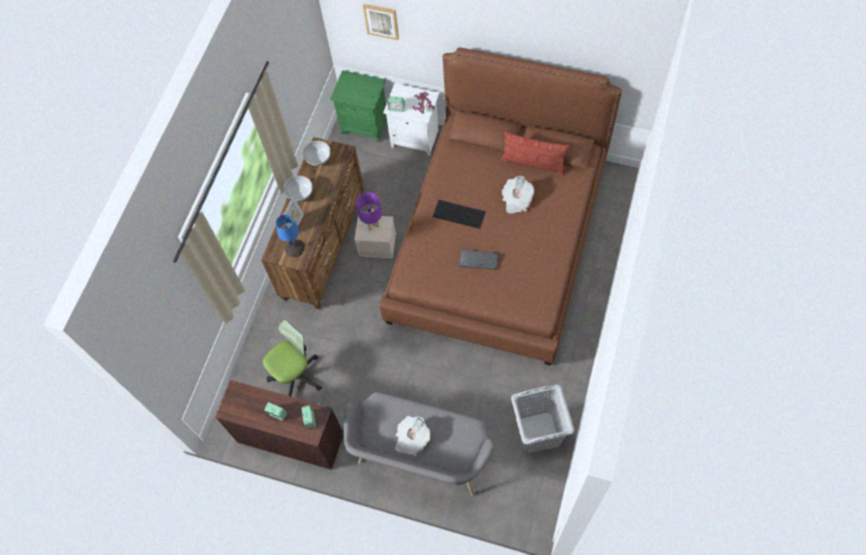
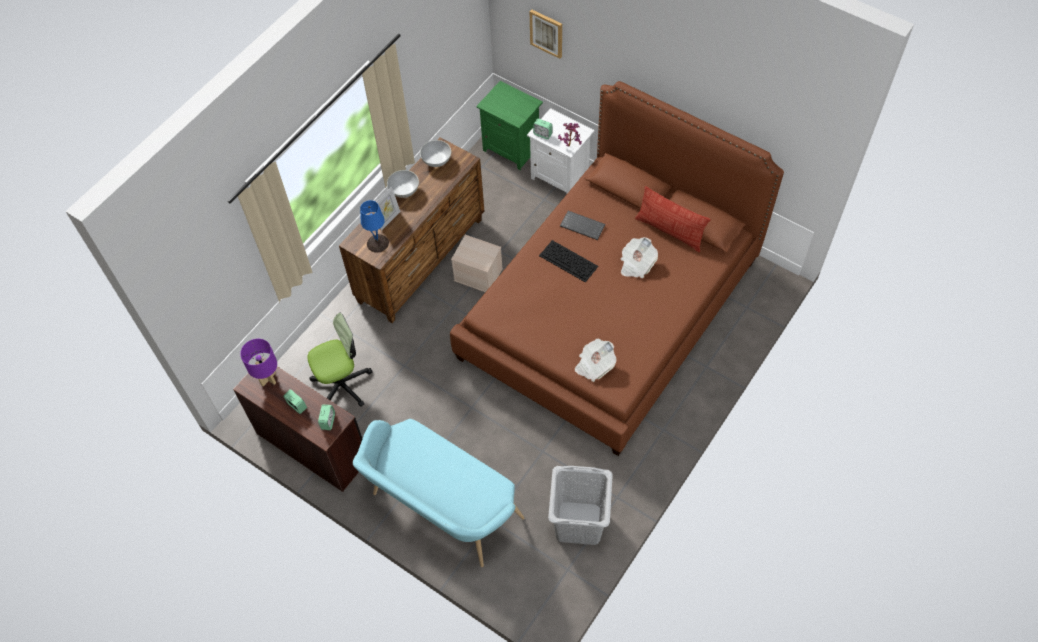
camera: 15 degrees right, 5 degrees down
grey bench [344,392,494,496] -> turquoise bench [353,418,524,567]
purple table lamp [356,192,382,231] -> purple table lamp moved to [240,339,277,386]
newspaper [395,416,431,456] -> newspaper moved to [575,338,616,382]
keyboard [459,249,499,270] -> keyboard moved to [560,211,605,240]

